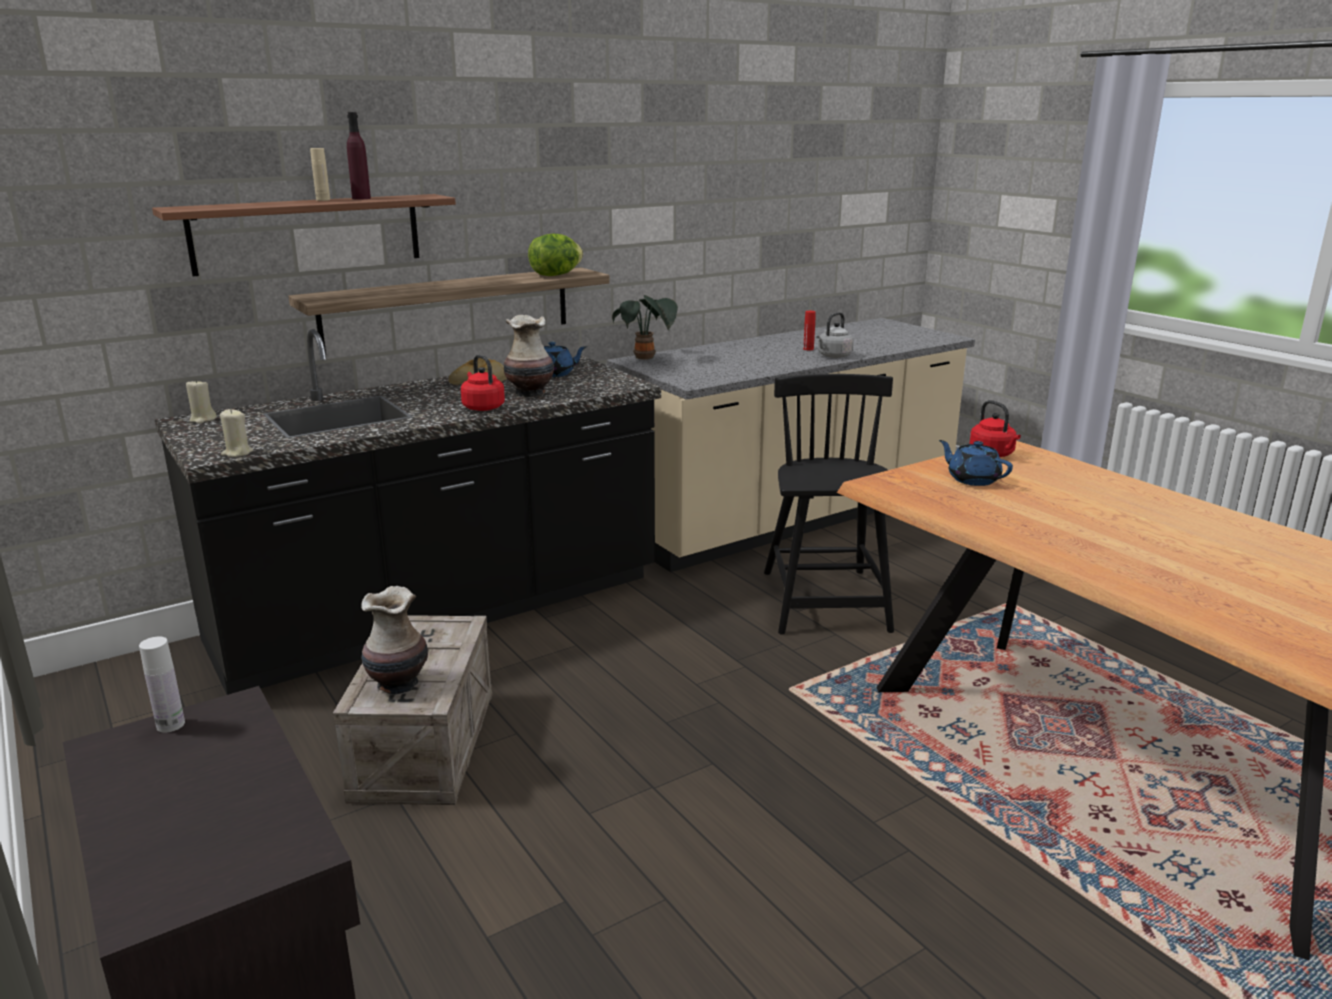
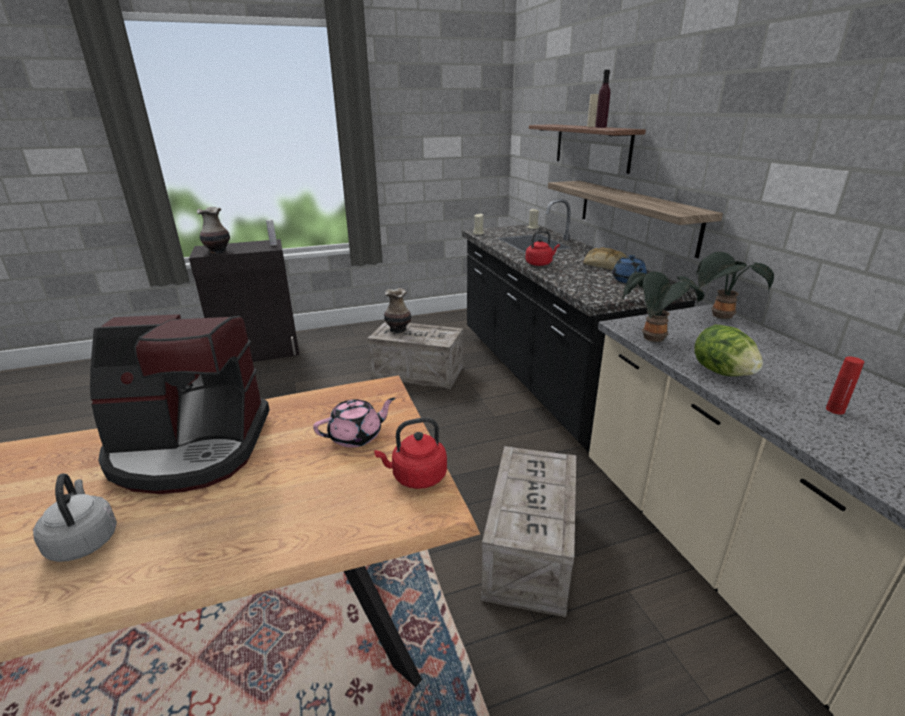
camera: 105 degrees right, 5 degrees up
vase [504,315,554,398] -> vase moved to [197,207,230,254]
lettuce [528,234,583,276] -> lettuce moved to [694,325,763,376]
black chair [764,374,894,635] -> crate [481,446,576,617]
grey kettle [816,312,854,358] -> grey kettle moved to [33,473,117,562]
blue teapot [939,440,1013,486] -> pink teapot [313,398,395,448]
none -> coffee machine [90,314,270,494]
none -> potted plant [622,271,704,342]

